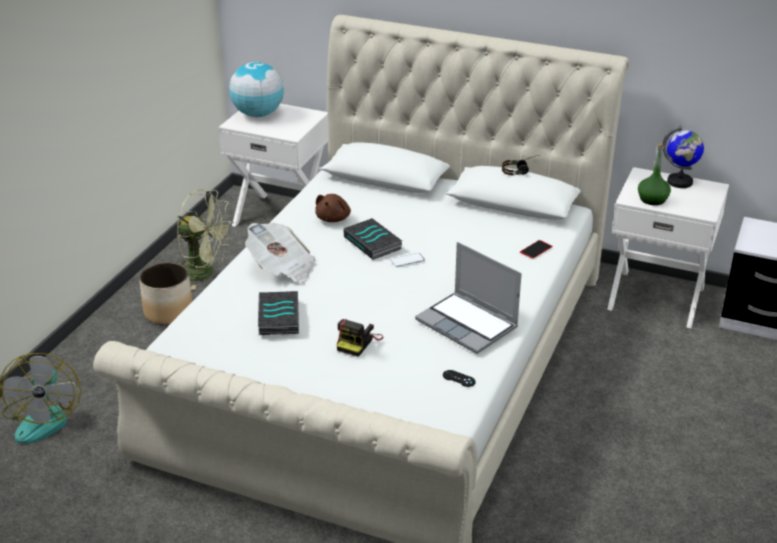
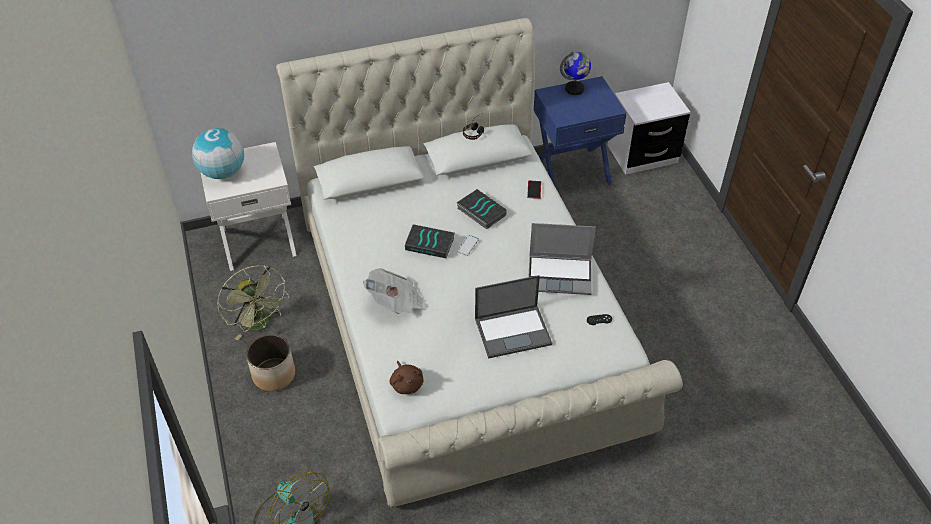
camera: 40 degrees left, 15 degrees up
green fan [177,189,234,290] -> green fan turned 75 degrees clockwise [217,265,289,340]
book [258,291,299,335] -> book moved to [457,189,507,230]
brown plush toy [315,194,351,222] -> brown plush toy moved to [390,361,423,394]
camera [337,319,384,357] -> laptop [475,275,552,359]
white nightstand [607,167,729,328] -> blue nightstand [533,76,627,188]
green bottle [638,143,671,205] -> none

